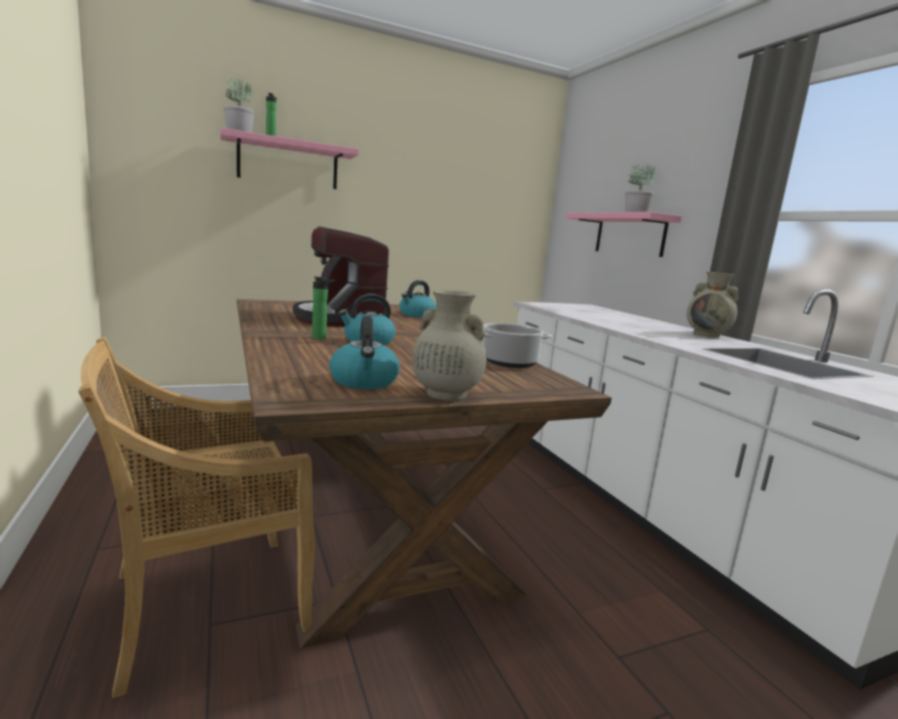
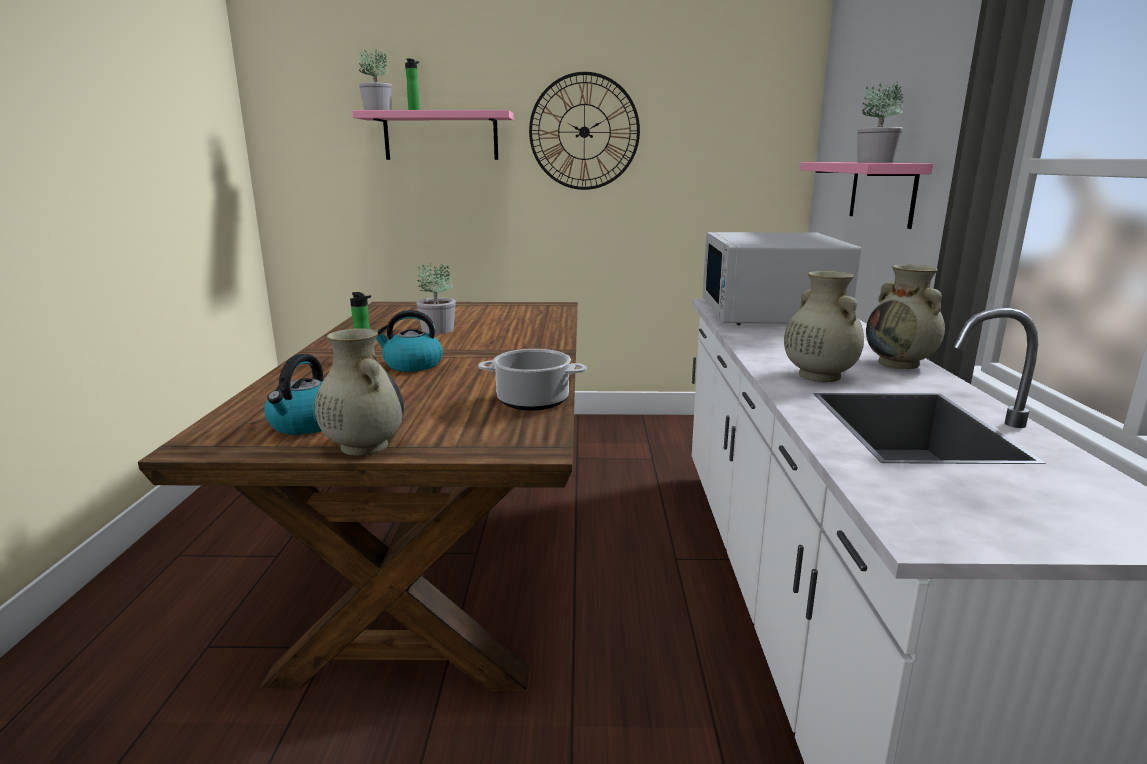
camera: 25 degrees right, 5 degrees up
beige chair [78,337,315,698] -> none
coffee machine [293,226,390,327] -> potted plant [416,263,456,334]
kettle [400,280,436,317] -> none
none -> wall clock [529,72,640,190]
none -> white microwave [703,232,861,325]
none -> beige vase [784,271,864,382]

